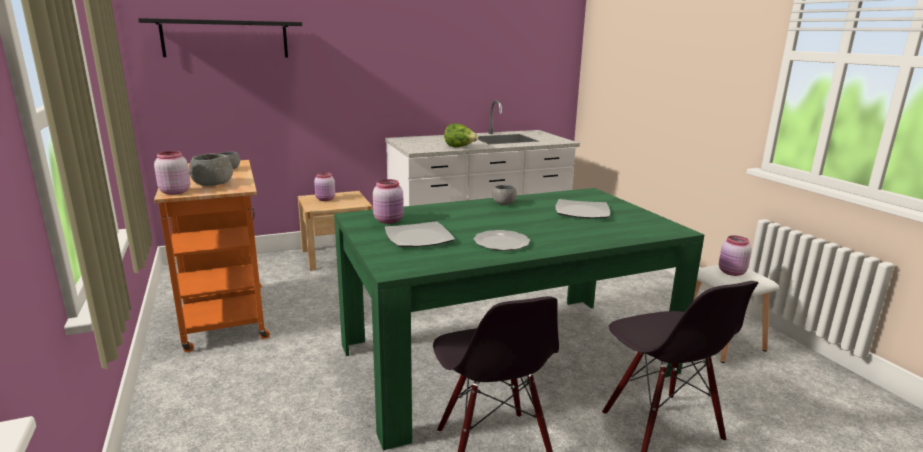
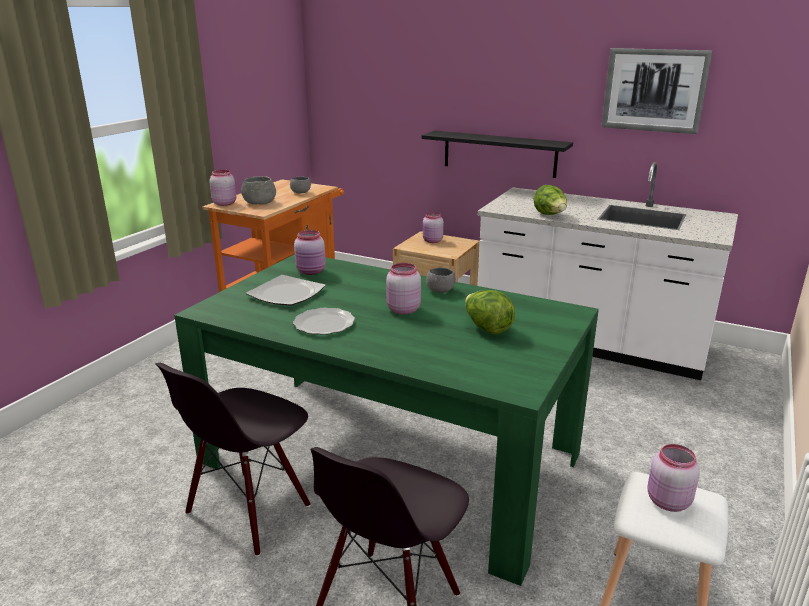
camera: 50 degrees right, 5 degrees up
black shelf [138,18,302,58] -> black shelf moved to [422,131,573,178]
plate [555,199,610,218] -> lettuce [465,290,515,334]
none -> pink jar [386,263,421,314]
none -> picture [601,48,712,134]

